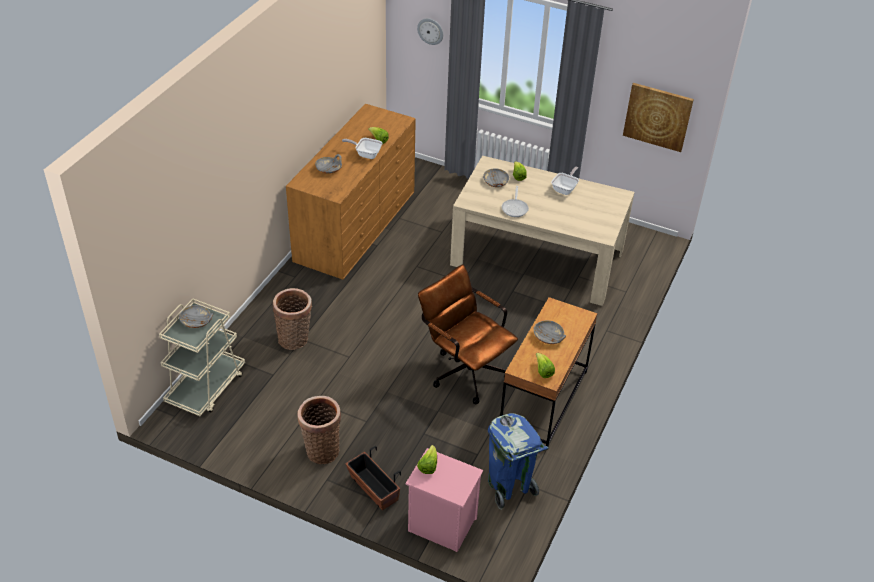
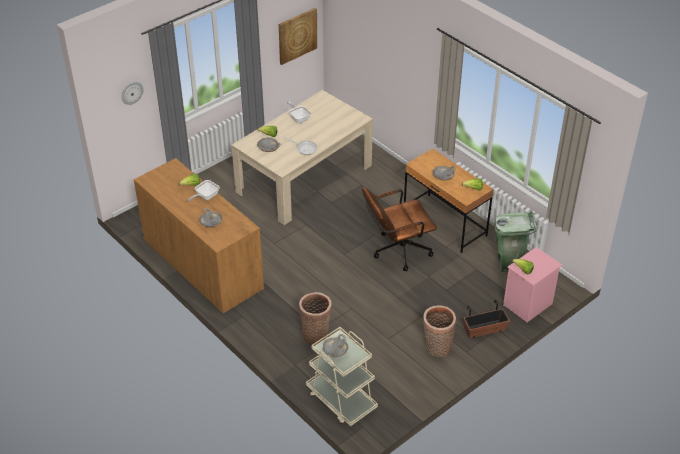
camera: 65 degrees left, 0 degrees up
blue trash can [488,413,549,510] -> green trash can [494,211,537,272]

